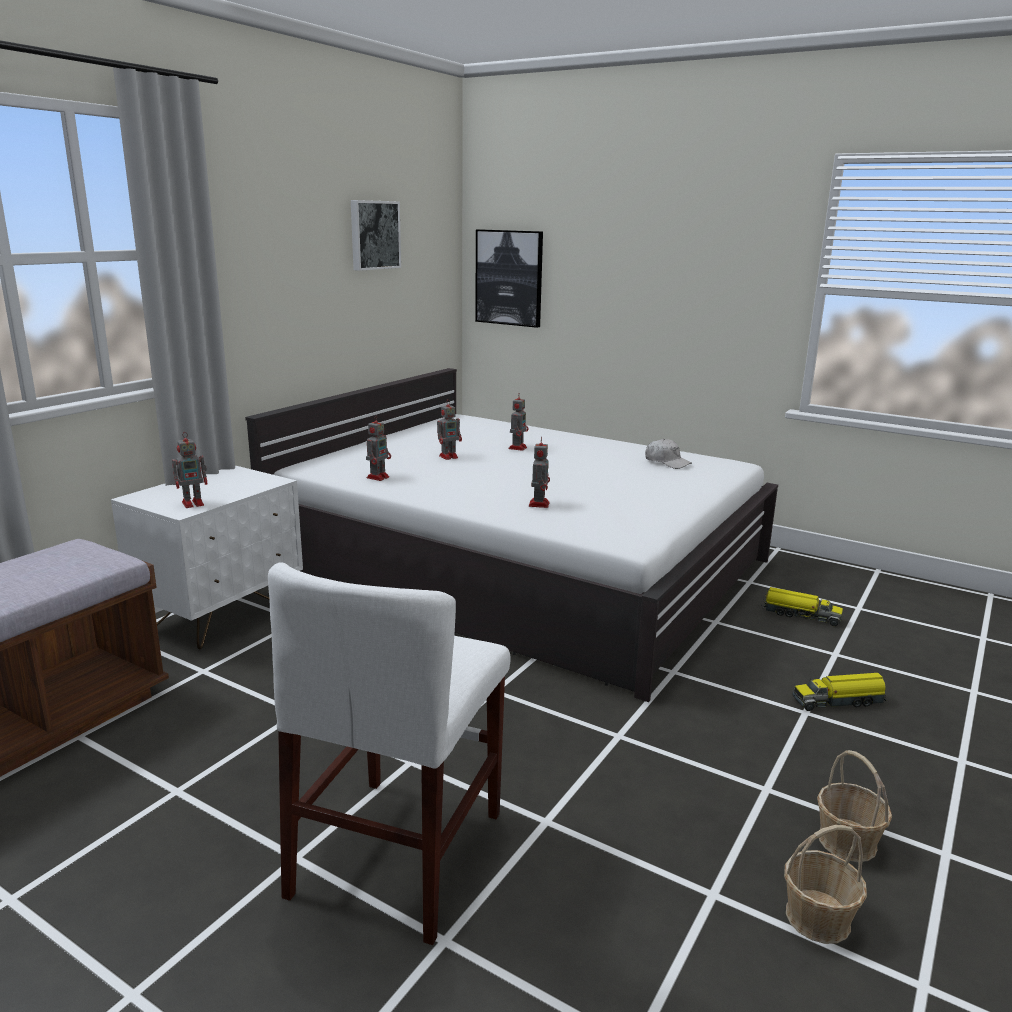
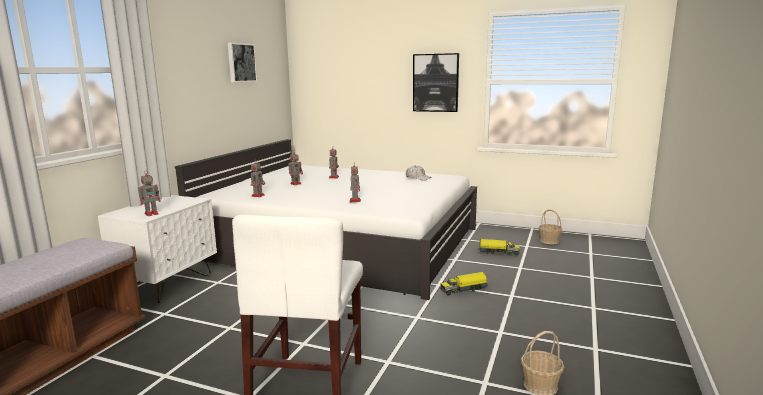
camera: 10 degrees left, 5 degrees down
picture [475,229,543,328] -> picture moved to [413,53,459,112]
toy truck [793,673,887,711] -> toy truck moved to [440,272,488,295]
basket [817,750,892,862] -> basket moved to [539,209,562,244]

